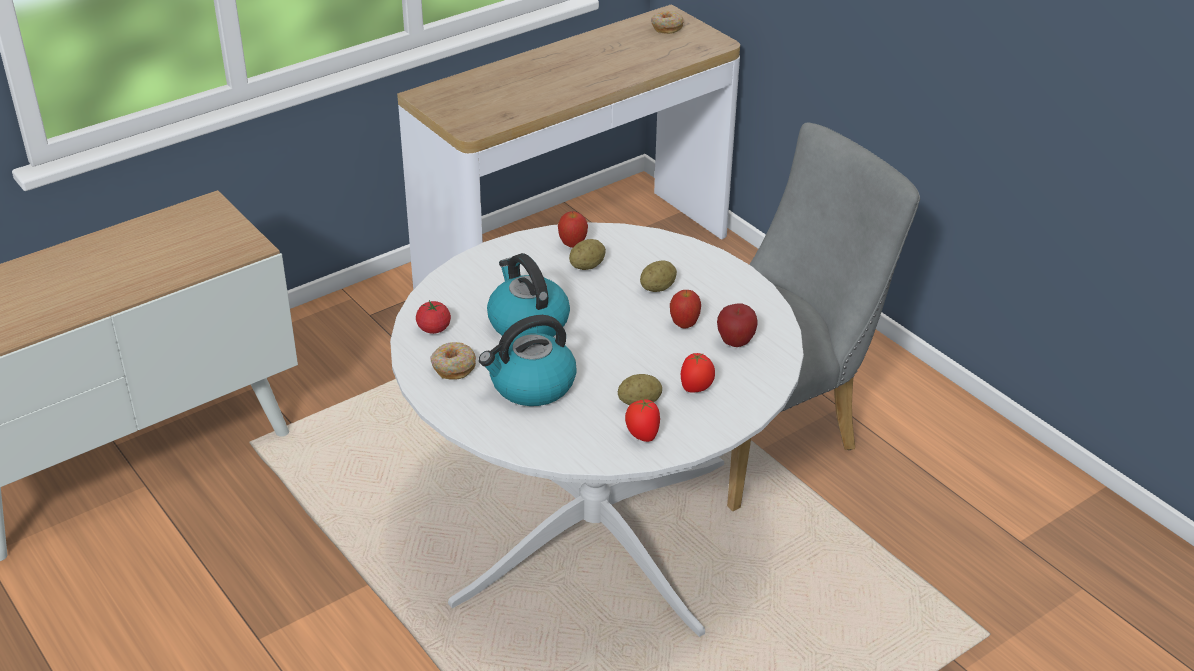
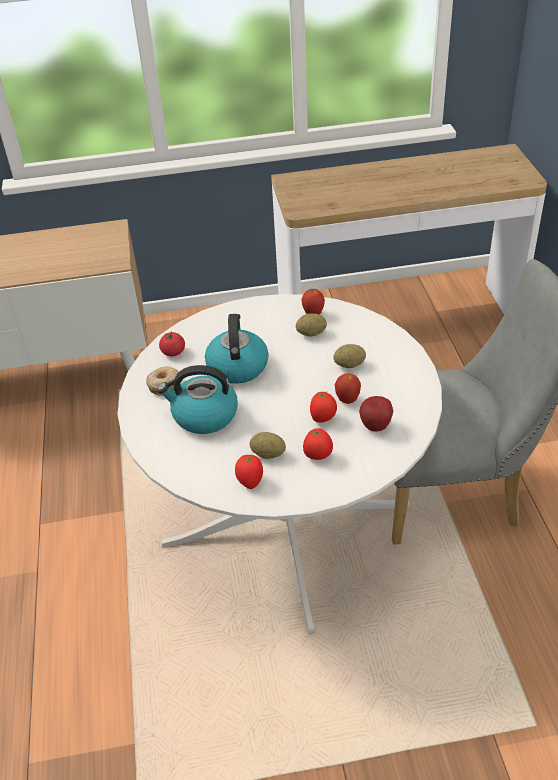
camera: 30 degrees right, 5 degrees up
donut [651,11,684,34] -> none
none -> tomato [310,392,337,422]

